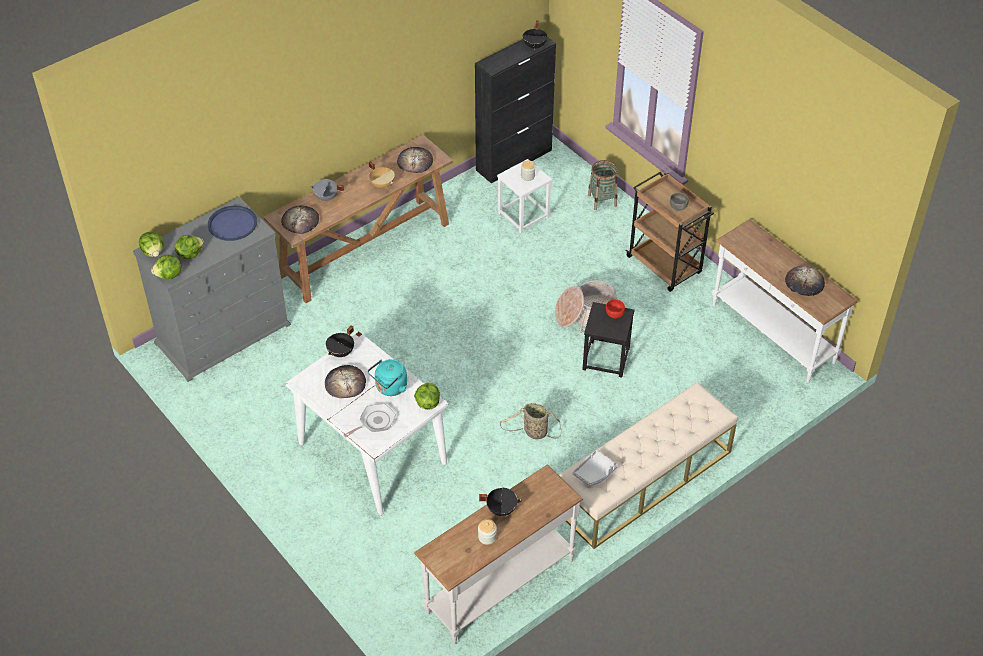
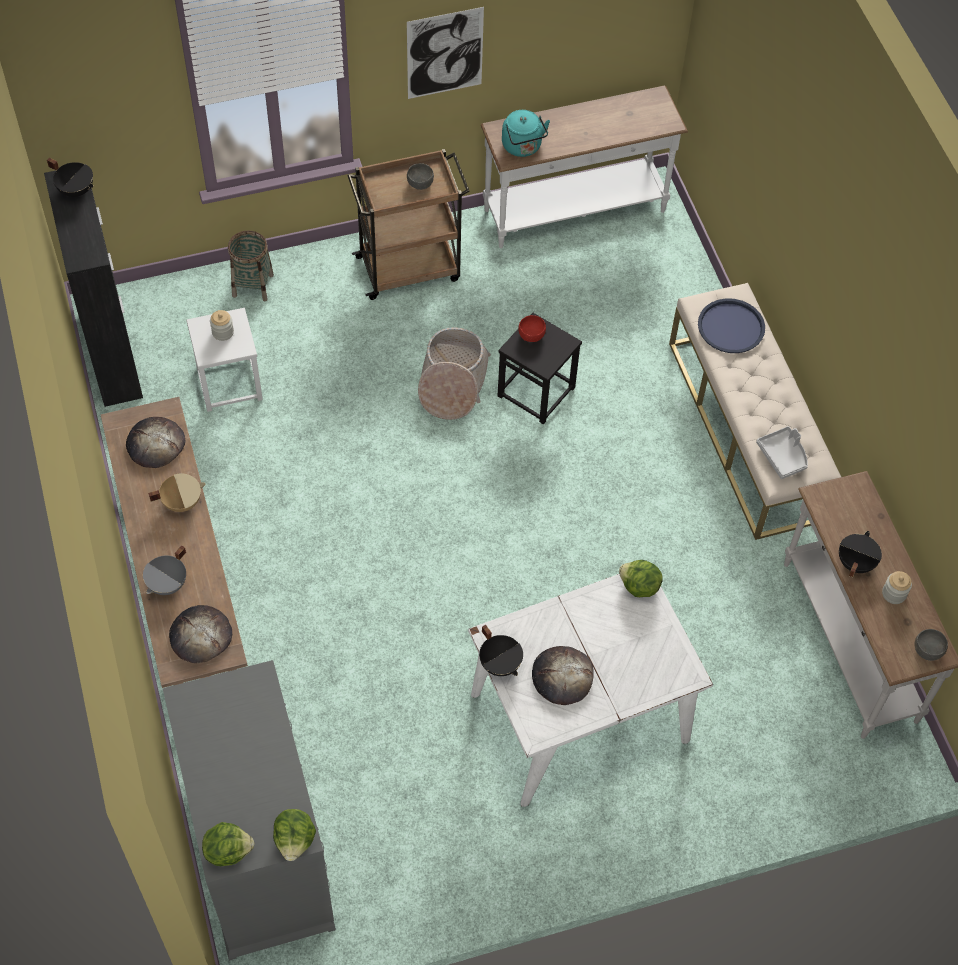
camera: 70 degrees left, 10 degrees up
lettuce [175,235,204,259] -> none
blue tray [208,206,257,241] -> blue tray moved to [698,298,765,353]
frying pan [344,404,396,437] -> none
turquoise kettle [368,359,407,396] -> turquoise kettle moved to [502,110,550,157]
basket [500,403,561,439] -> none
bread [785,266,825,296] -> none
none -> picture [407,7,484,99]
none -> grey bowl [914,629,948,661]

